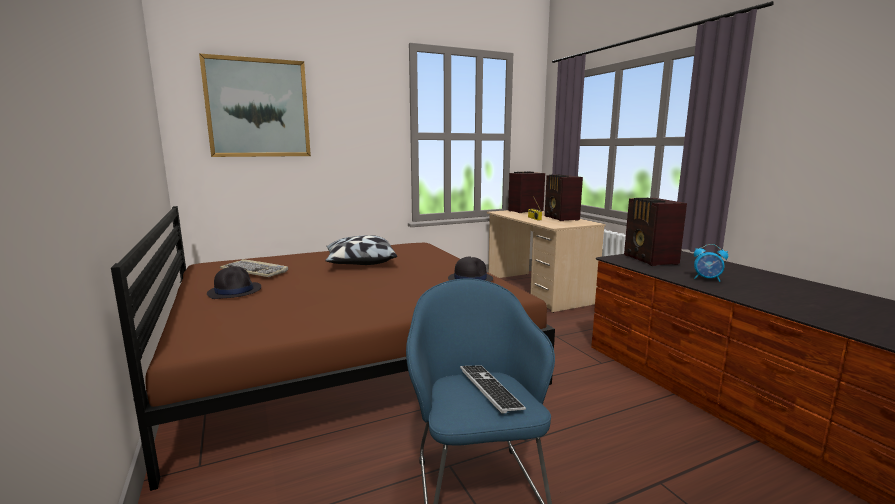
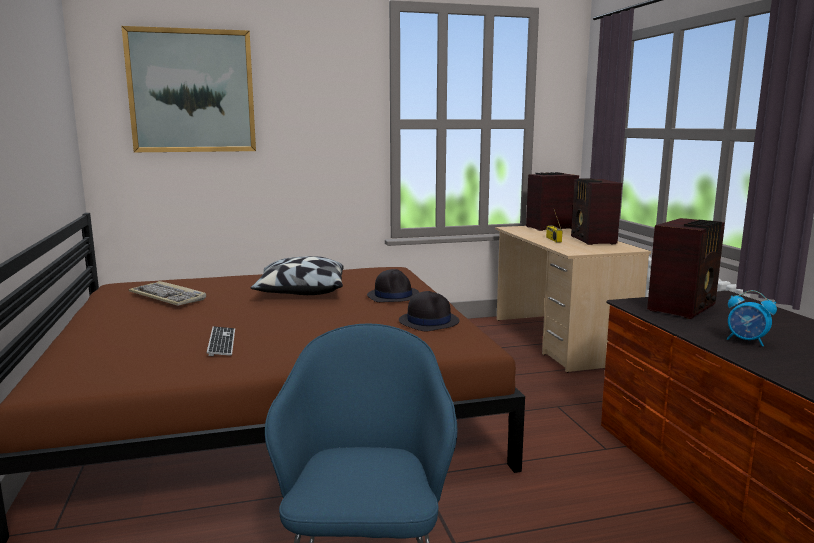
camera: 10 degrees right, 0 degrees up
black hat [207,266,261,299] -> black hat moved to [367,269,420,302]
keyboard [460,365,526,414] -> keyboard moved to [207,326,235,356]
radio [624,198,687,266] -> radio turned 135 degrees counterclockwise [647,218,725,319]

